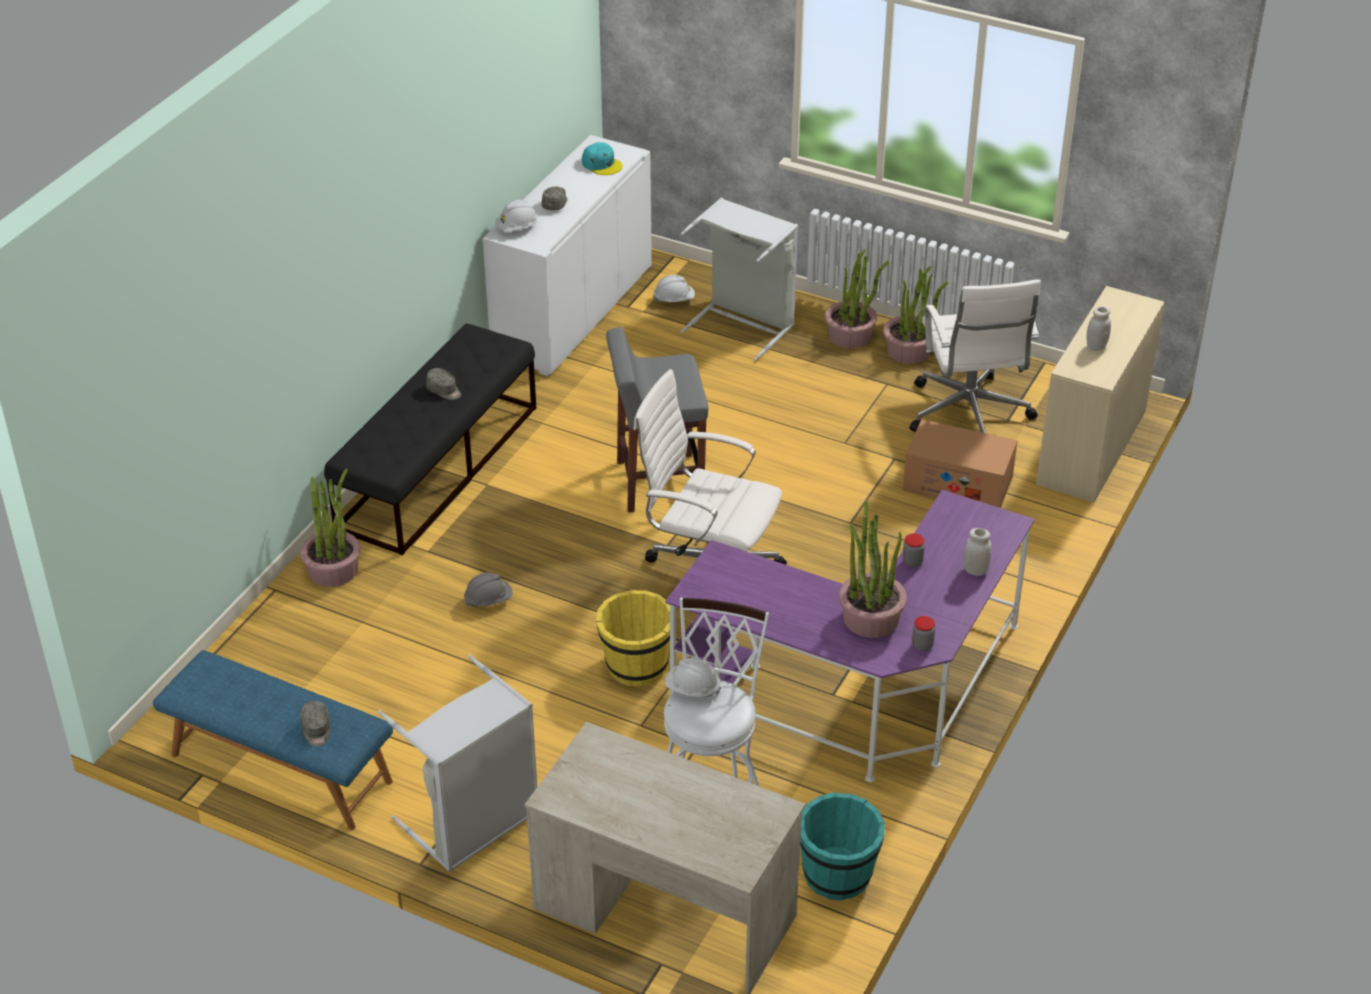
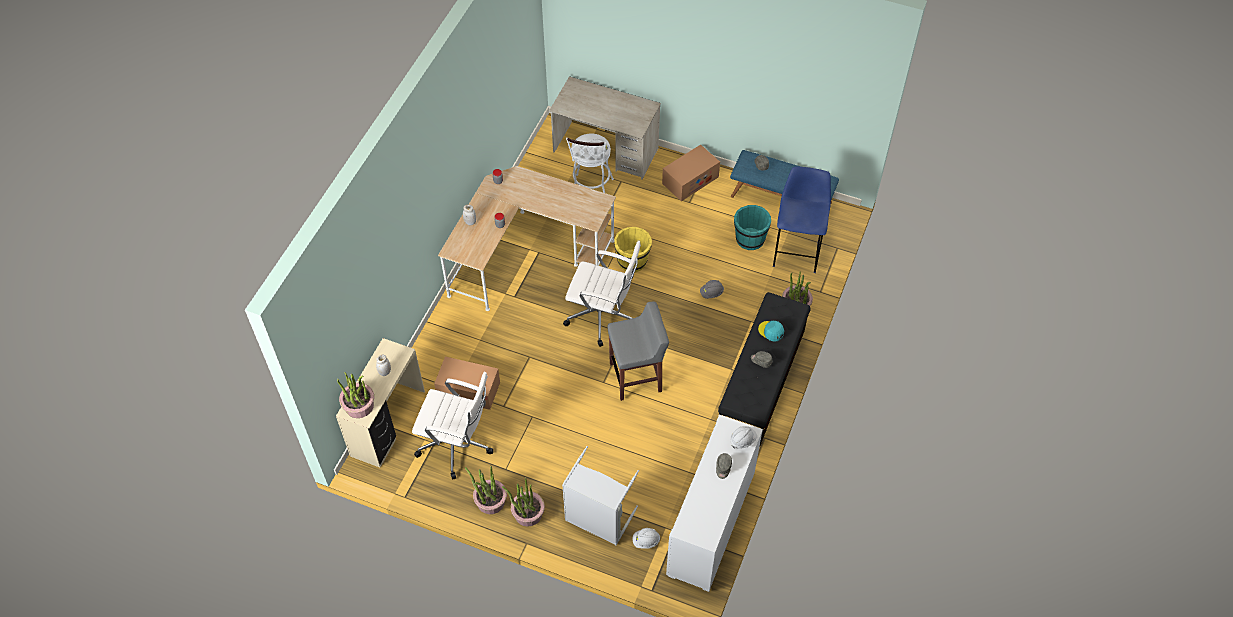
camera: 175 degrees right, 15 degrees up
grey laundry basket [378,655,537,872] -> cardboard box [662,145,720,201]
turquoise cap [582,142,623,175] -> turquoise cap moved to [758,321,784,341]
purple desk [665,490,1035,782] -> beige desk [438,166,616,311]
turquoise bucket [800,792,885,900] -> turquoise bucket moved to [734,205,771,250]
potted plant [839,501,907,638] -> potted plant moved to [337,372,374,418]
white office chair [910,279,1041,433] -> white office chair turned 120 degrees clockwise [412,372,493,480]
none -> blue stool [773,167,831,273]

